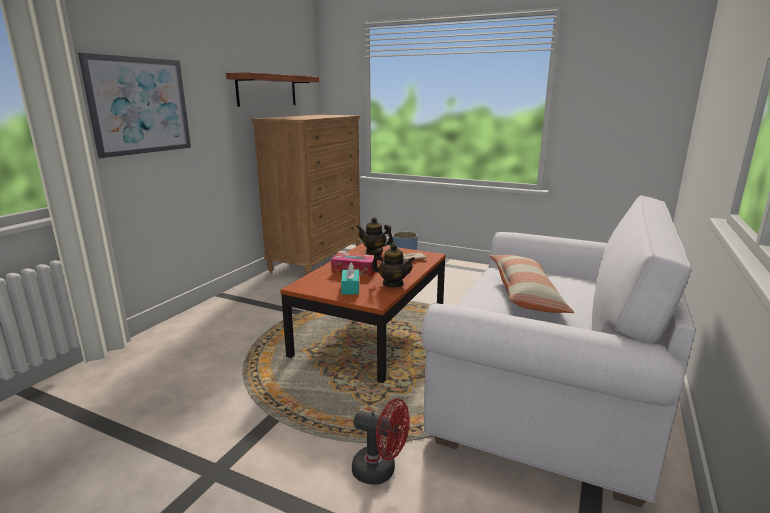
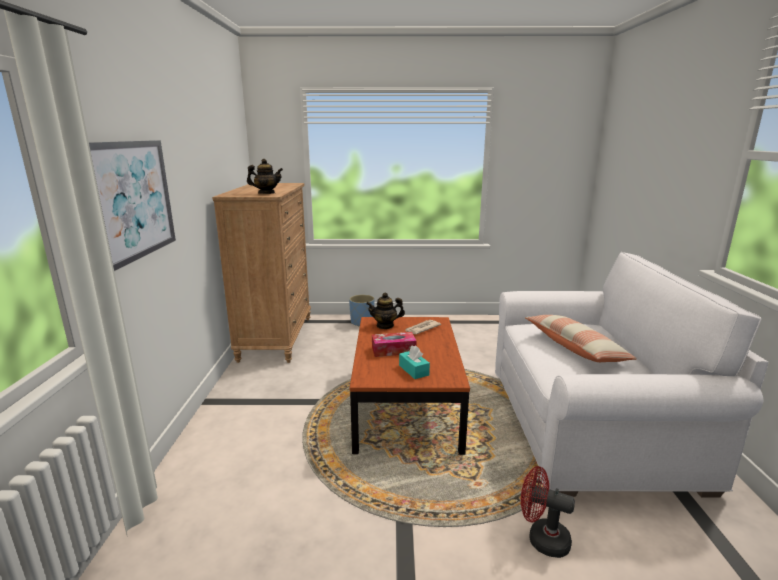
camera: 25 degrees left, 0 degrees up
shelf [226,72,319,107] -> none
red fan [352,398,410,485] -> red fan turned 150 degrees counterclockwise [521,466,575,558]
teapot [372,243,415,287] -> teapot moved to [247,159,283,194]

